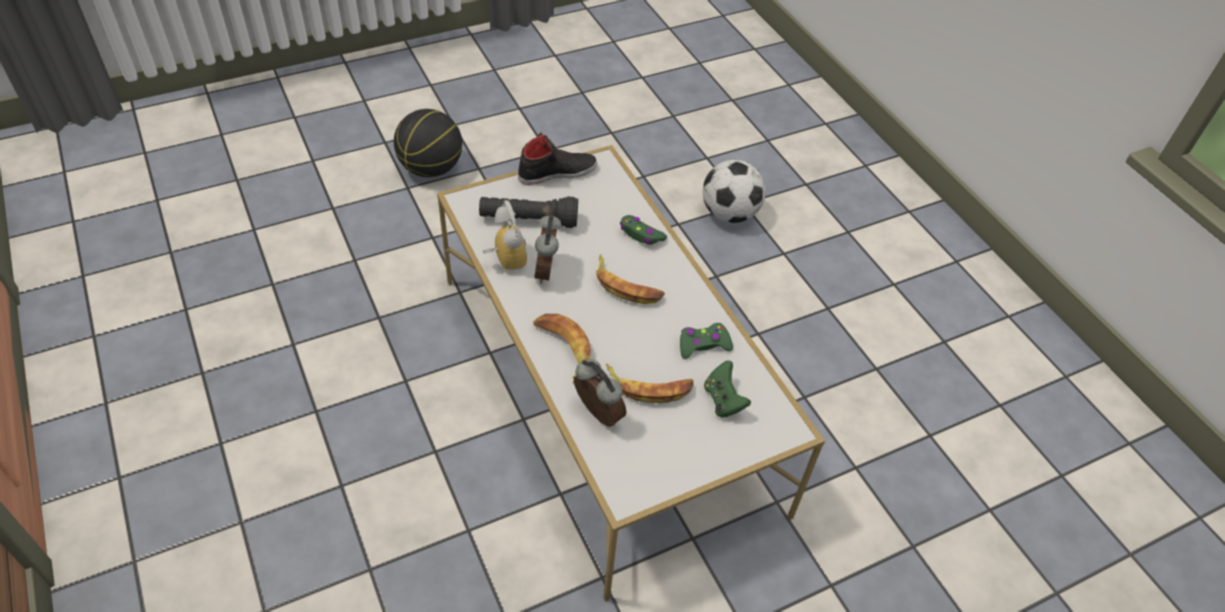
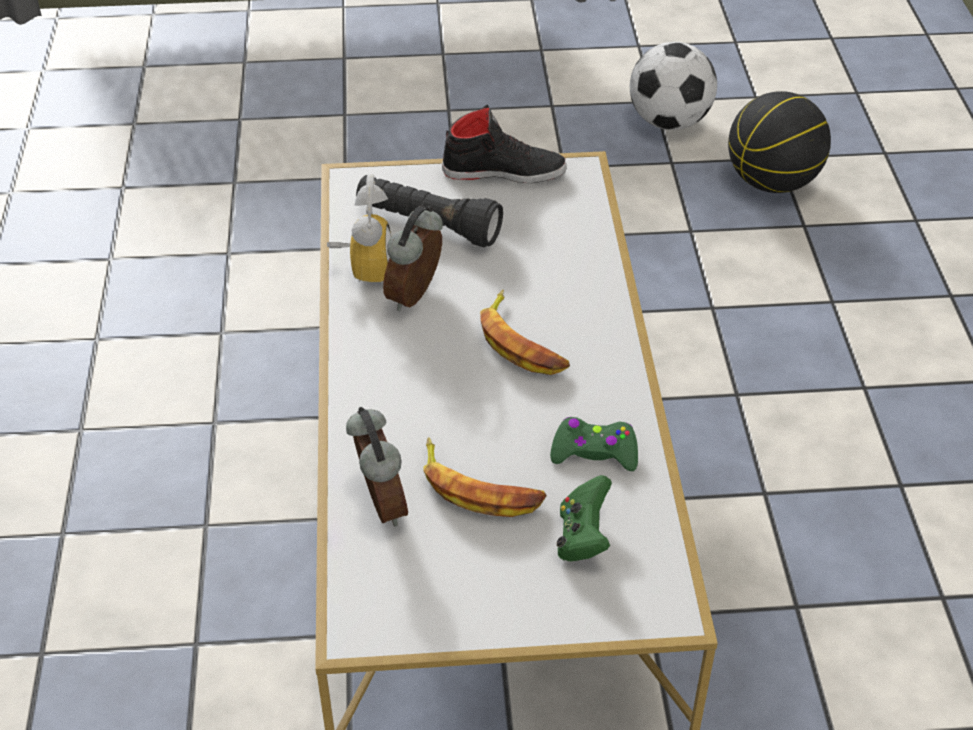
camera: 25 degrees right, 5 degrees down
basketball [394,109,462,177] -> basketball moved to [728,91,831,193]
banana [533,314,591,384] -> none
green game controller [620,215,667,245] -> none
football [703,160,766,223] -> football moved to [630,42,717,130]

